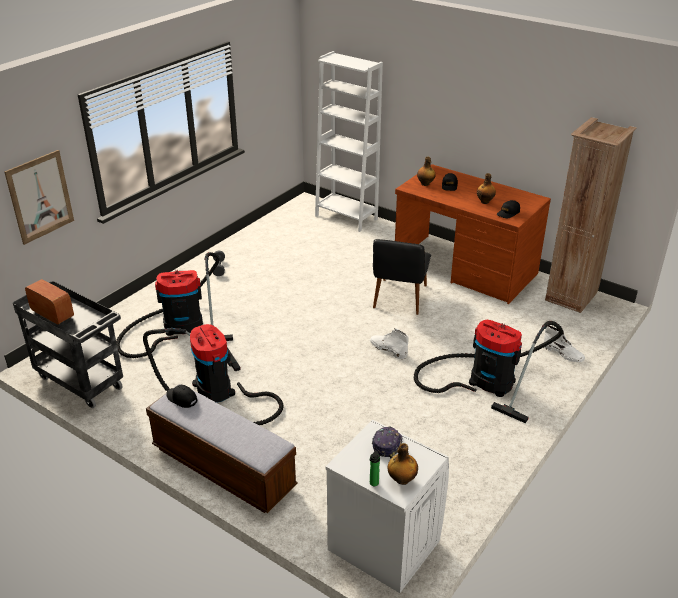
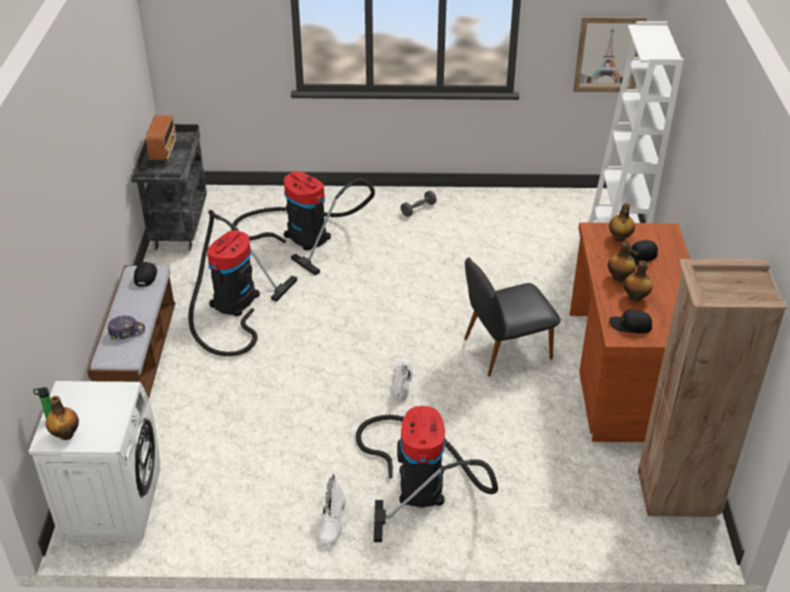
camera: 55 degrees right, 5 degrees up
picture [4,150,74,245] -> picture moved to [573,17,647,92]
cap [372,427,402,458] -> cap moved to [108,316,145,340]
white boot [543,325,585,362] -> white boot moved to [319,473,345,546]
none -> bottle [608,241,636,282]

